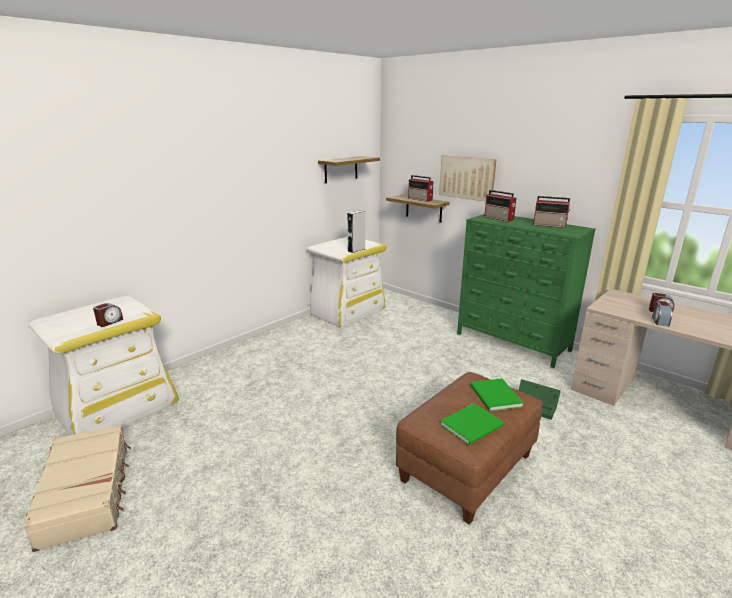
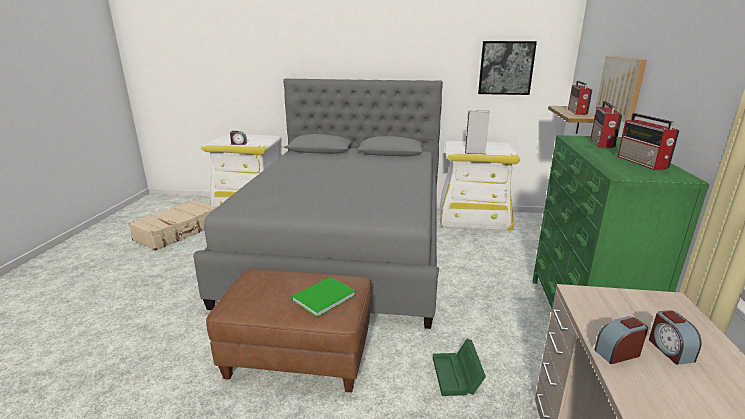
camera: 55 degrees right, 0 degrees up
shelf [318,156,380,183] -> picture [478,41,537,95]
green book [440,403,504,445] -> none
none -> grey bed [193,78,443,329]

